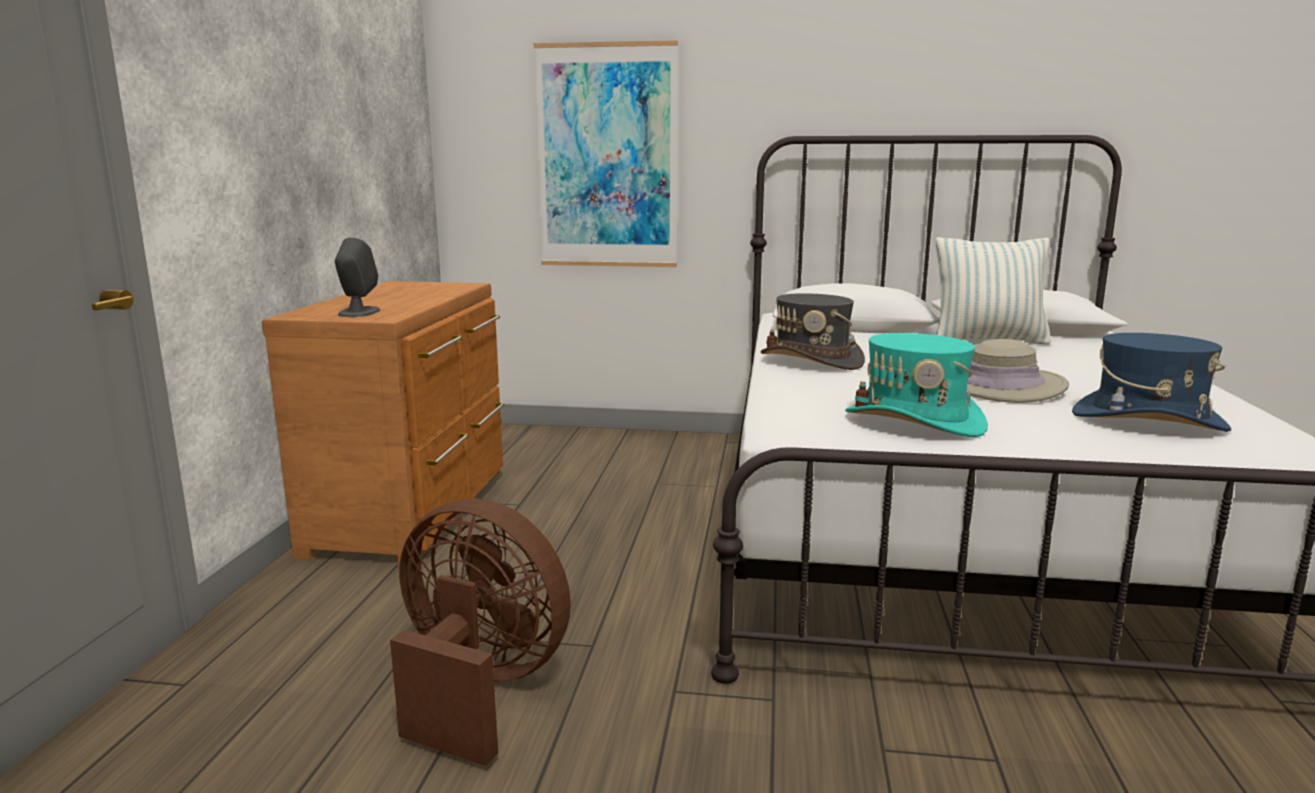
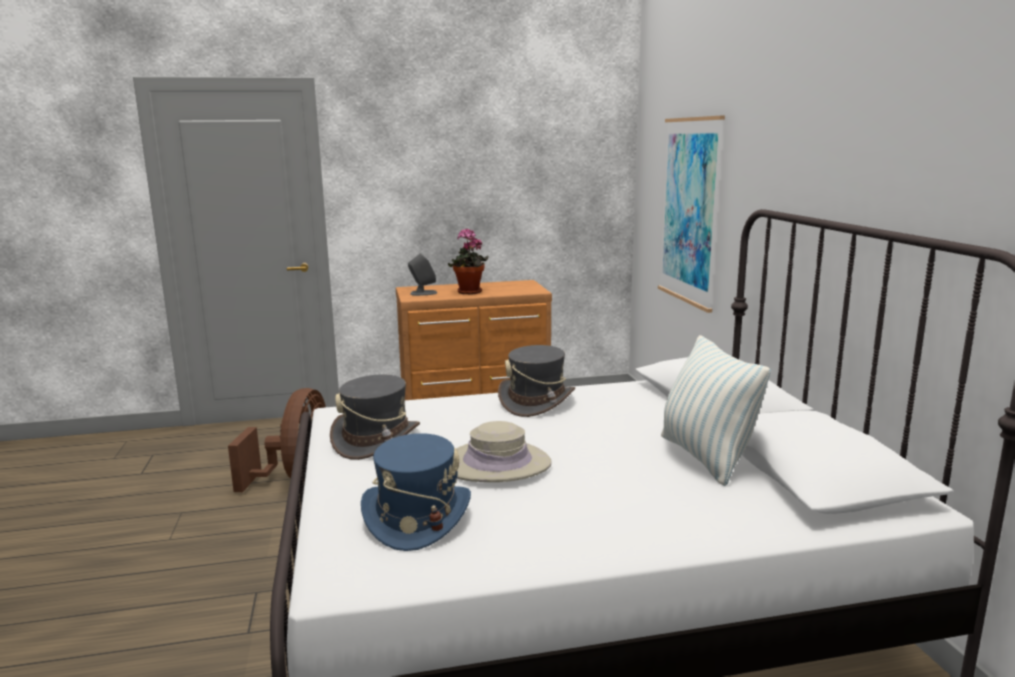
camera: 70 degrees right, 0 degrees up
turquoise hat [845,333,988,437] -> grey hat [330,374,420,460]
none -> potted plant [448,229,489,294]

